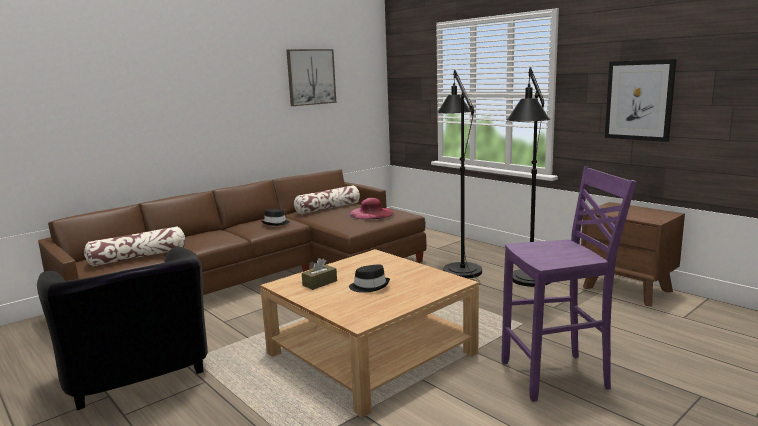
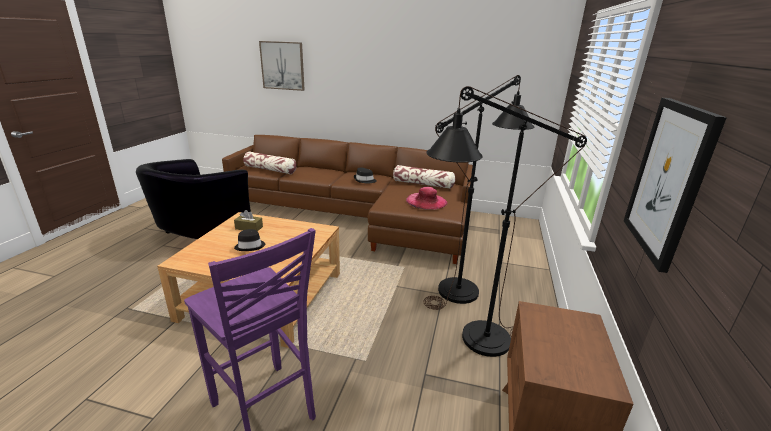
camera: 55 degrees right, 10 degrees up
picture [286,49,336,106] -> picture moved to [259,41,305,91]

